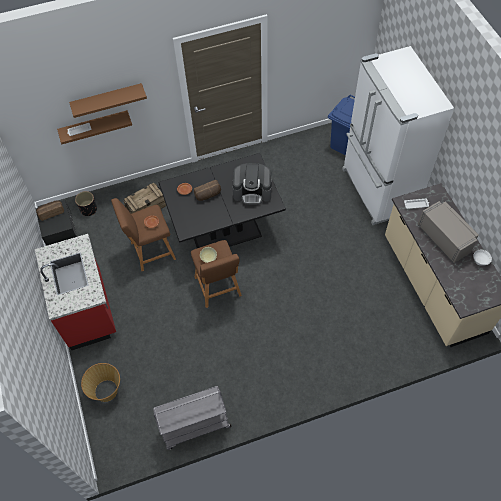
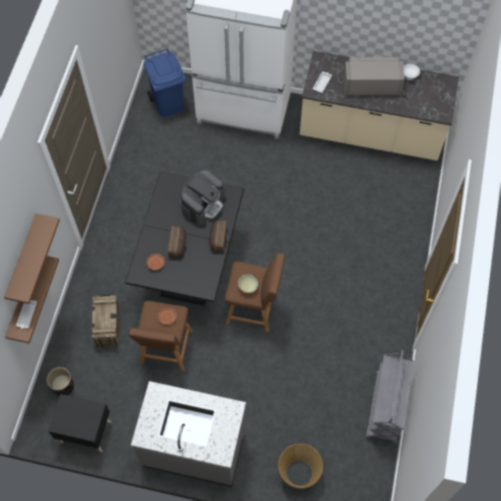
camera: 60 degrees left, 5 degrees up
red counter [35,234,116,350] -> grey counter [131,381,246,487]
bread [36,200,64,221] -> bread moved to [209,220,227,252]

